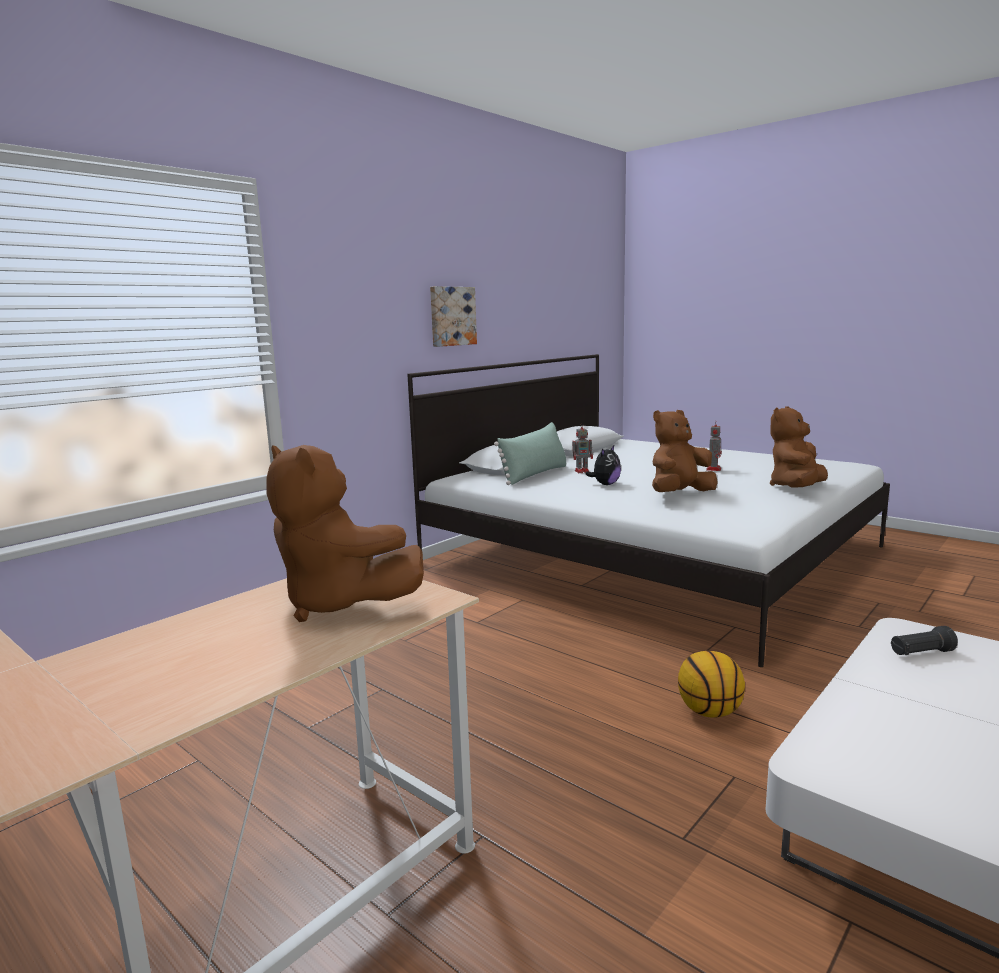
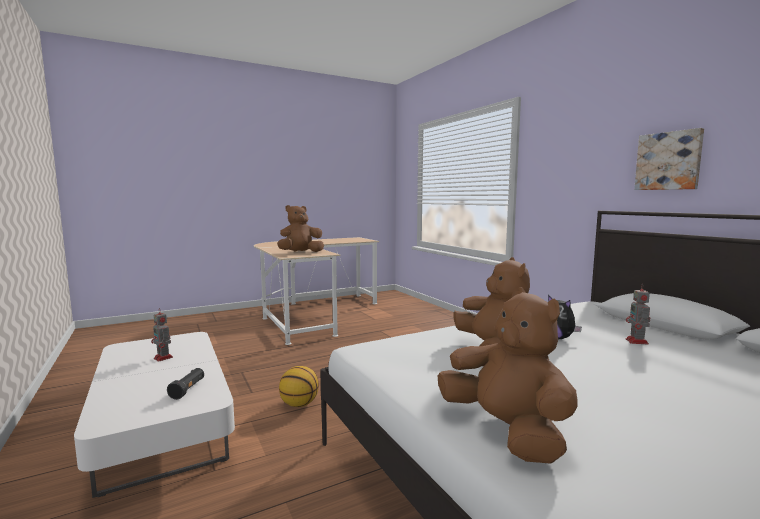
camera: 110 degrees right, 5 degrees down
green pillow [494,422,566,485] -> none
toy robot [706,425,722,471] -> toy robot moved to [151,308,173,362]

